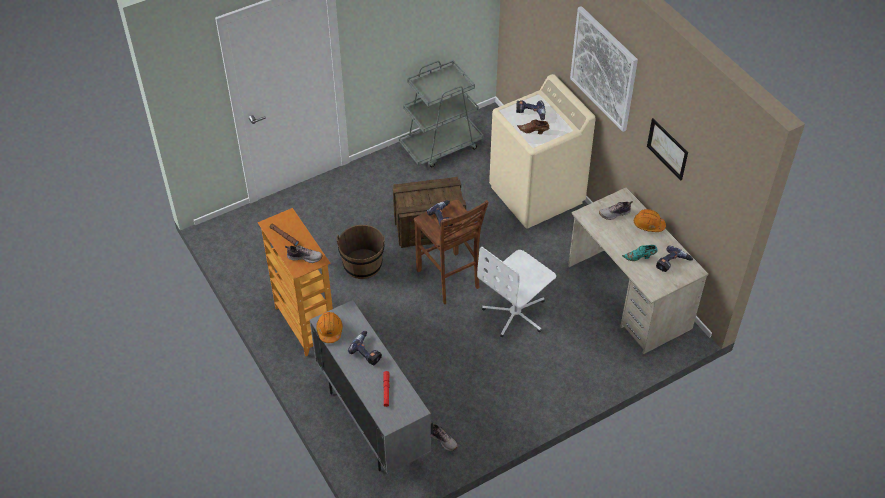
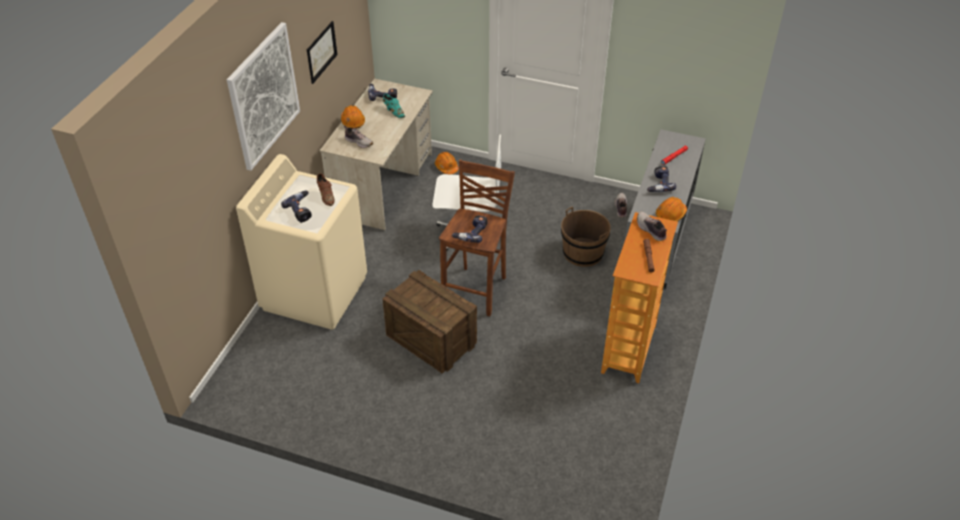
camera: 130 degrees left, 5 degrees down
brown bucket [337,225,385,279] -> brown bucket moved to [561,206,611,267]
grey cart [399,61,483,168] -> none
none -> orange hard hat [435,152,459,174]

